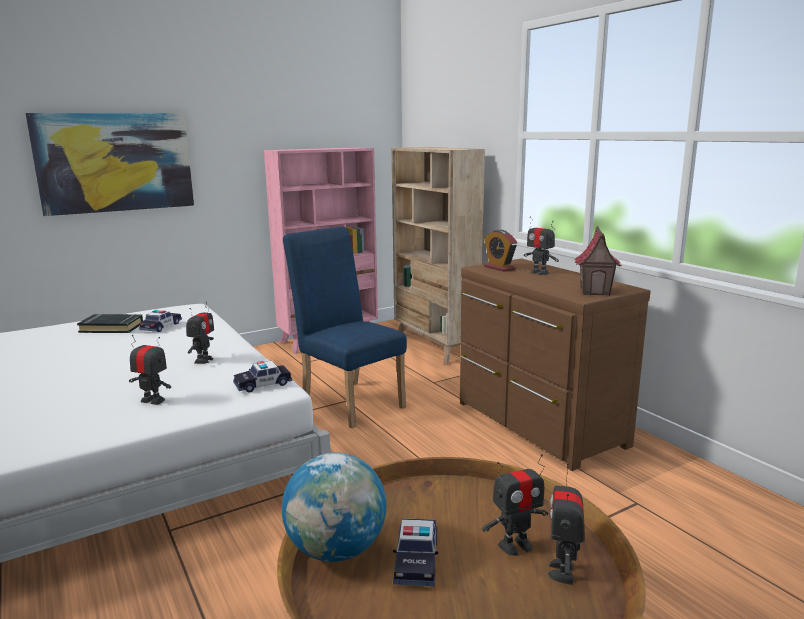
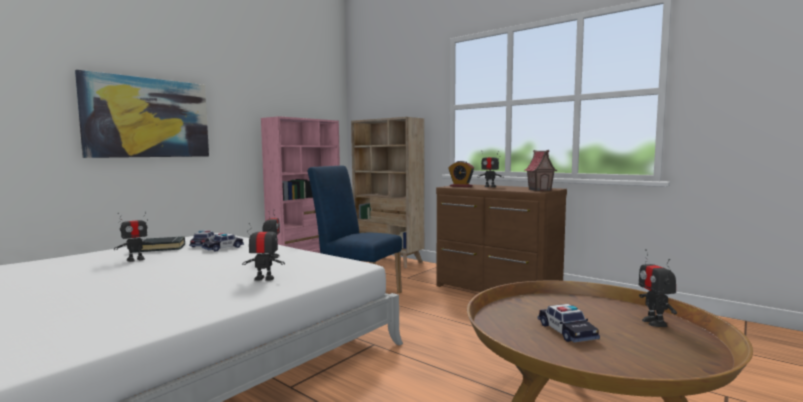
camera: 20 degrees left, 10 degrees down
toy car [233,361,292,393] -> toy car moved to [202,233,244,252]
globe [282,453,387,562] -> none
toy robot [482,454,548,556] -> toy robot moved to [114,212,155,262]

